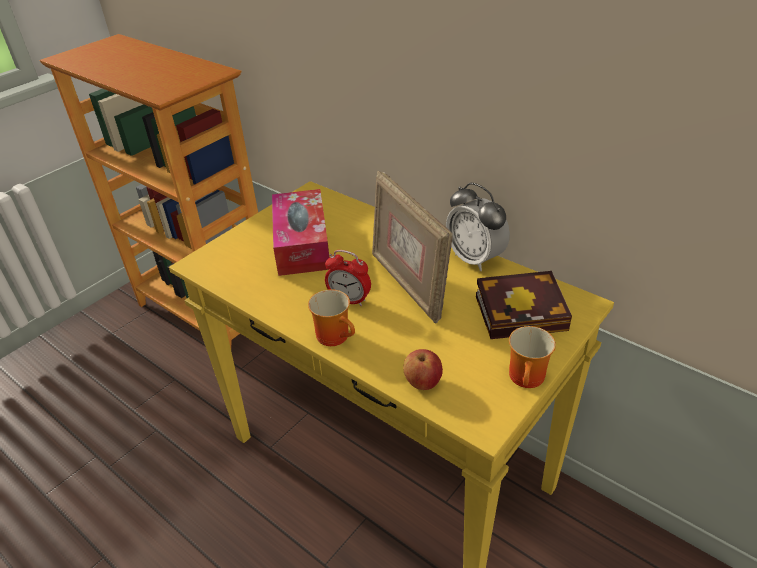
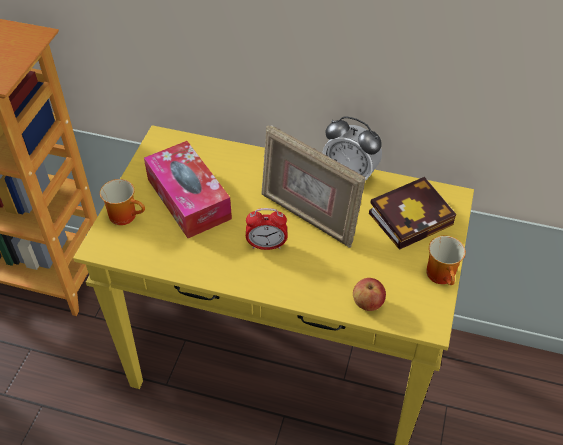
camera: 25 degrees left, 10 degrees up
mug [308,289,355,346] -> mug moved to [100,179,145,225]

